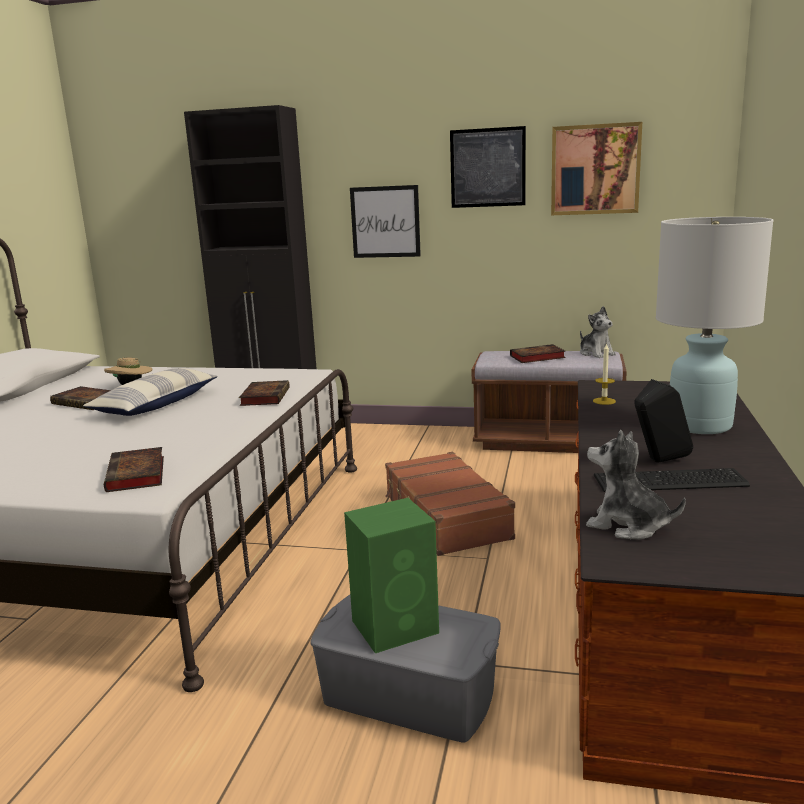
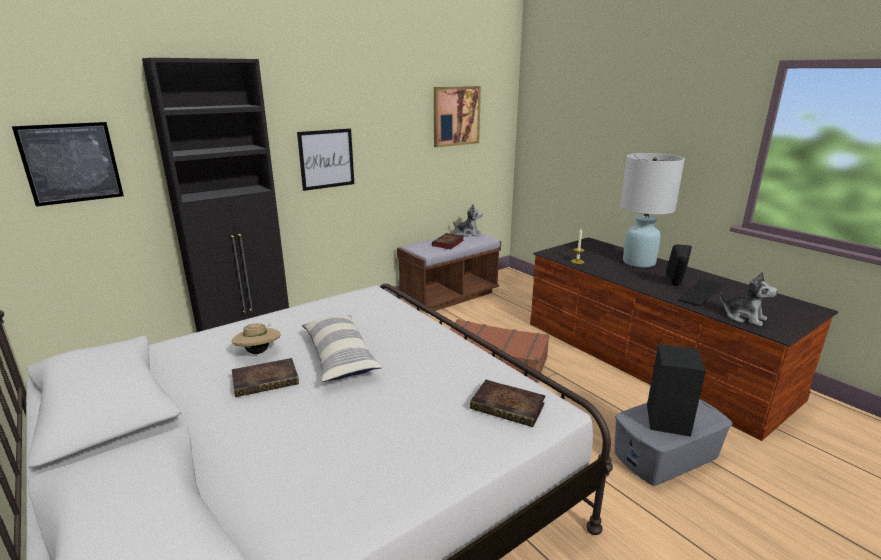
camera: 50 degrees left, 5 degrees up
book [239,380,290,406] -> none
green speaker [344,498,439,653] -> black speaker [647,344,706,437]
picture [450,126,526,208] -> picture moved to [12,122,124,206]
plush toy [586,430,686,540] -> plush toy turned 120 degrees counterclockwise [720,271,778,326]

